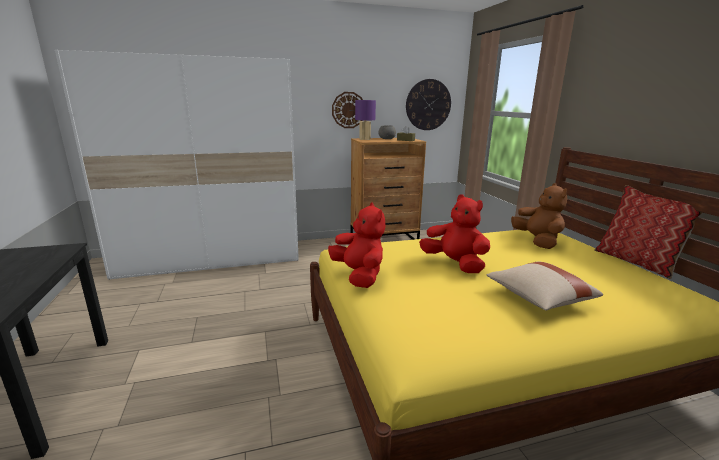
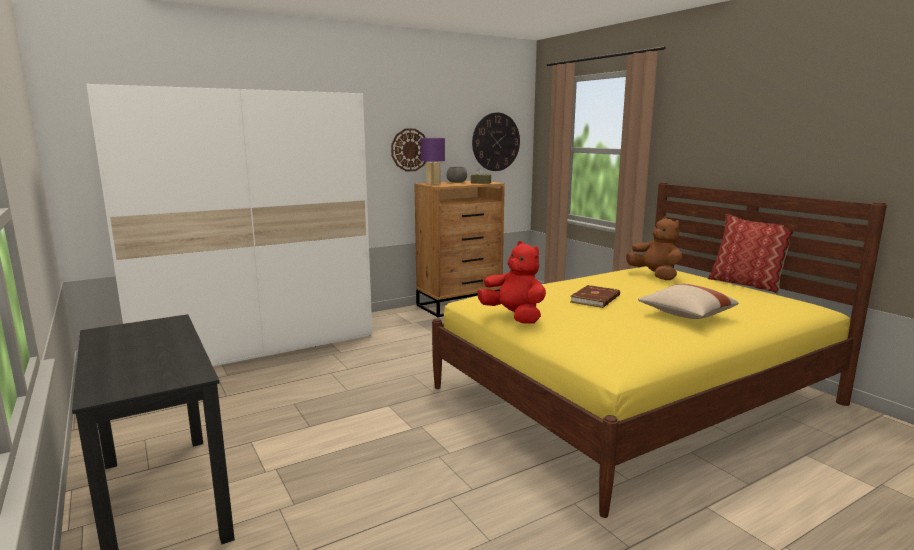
camera: 15 degrees left, 5 degrees down
red plush toy [419,194,490,273] -> brown book [570,285,620,308]

